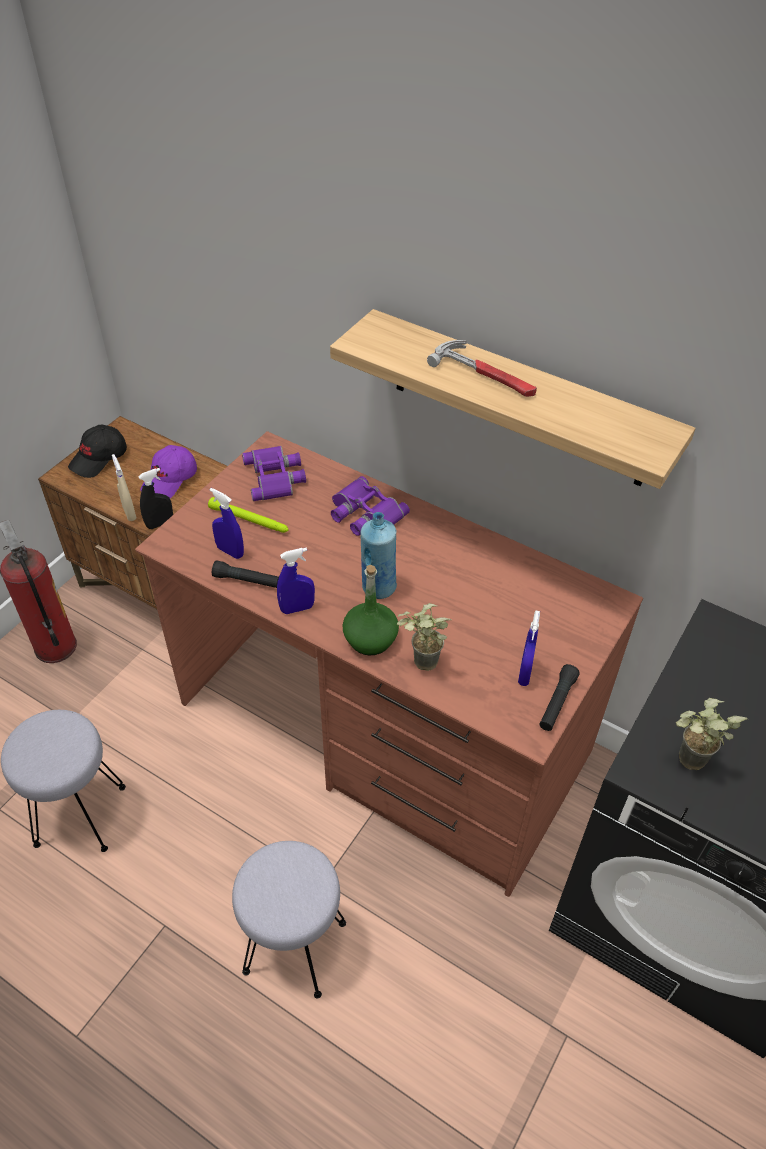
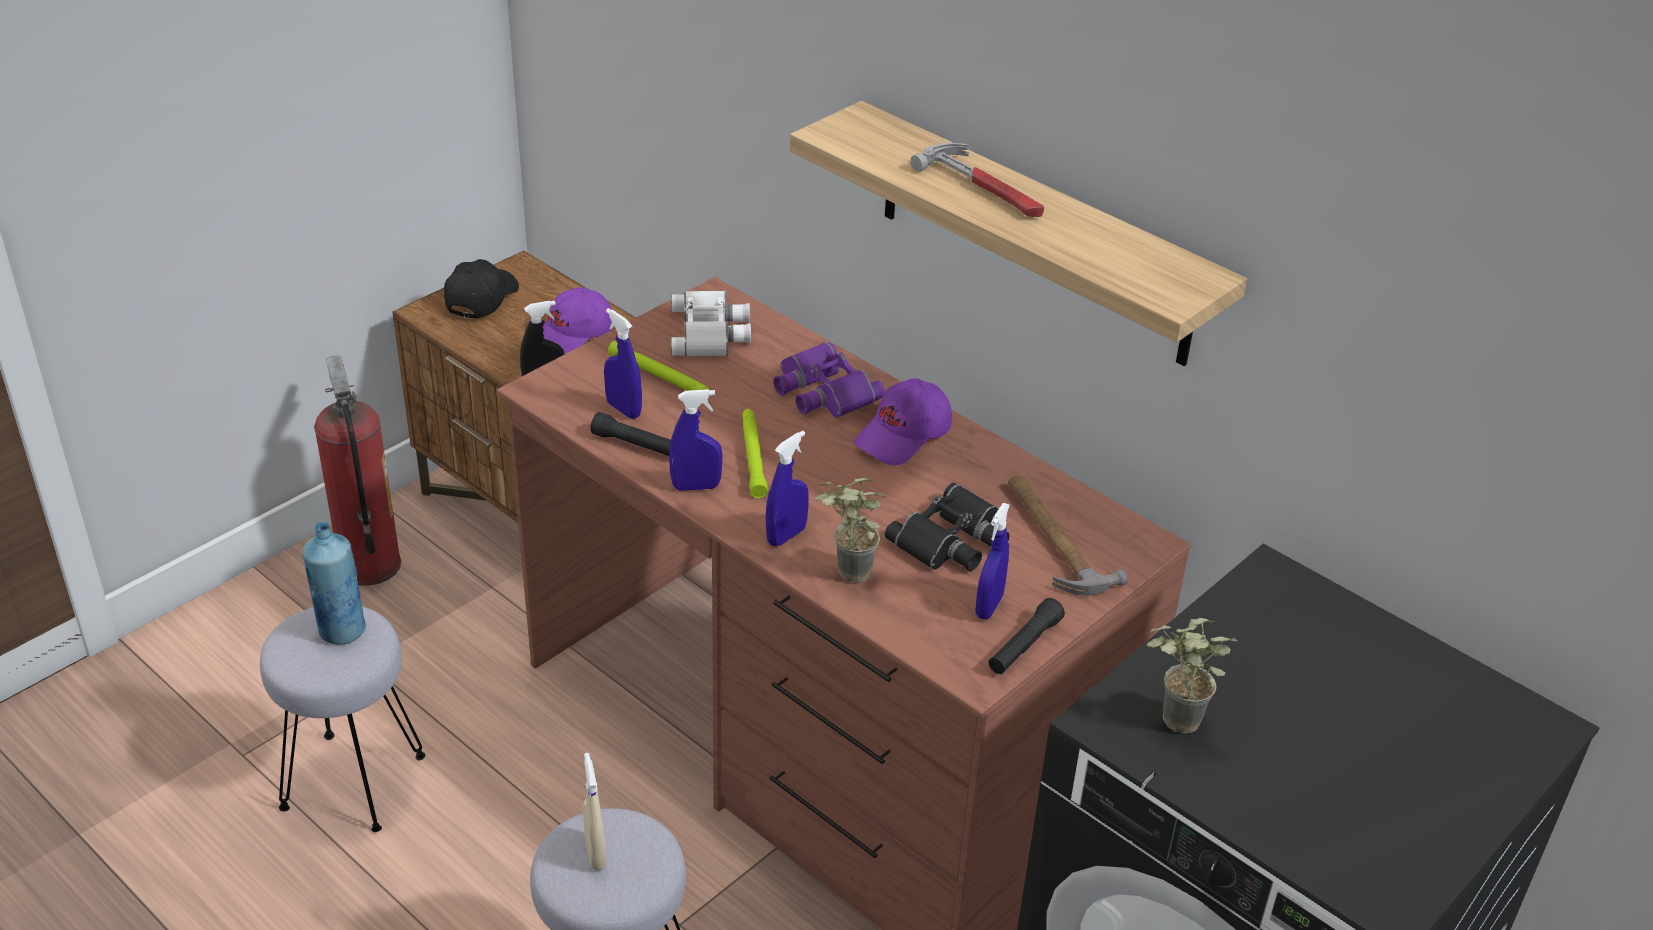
camera: 10 degrees right, 10 degrees down
black cap [68,425,127,478] -> black cap turned 150 degrees clockwise [444,259,519,319]
beige spray bottle [112,454,136,521] -> beige spray bottle moved to [583,753,606,871]
purple binoculars [242,446,306,501] -> white binoculars [671,291,751,356]
green bottle [343,565,399,655] -> blue spray bottle [766,431,809,546]
blue bottle [361,512,397,599] -> blue bottle moved to [303,522,367,645]
none -> green flashlight [742,409,768,498]
none -> purple cap [854,378,952,465]
none -> black binoculars [885,483,1009,571]
none -> hammer [1008,476,1128,596]

